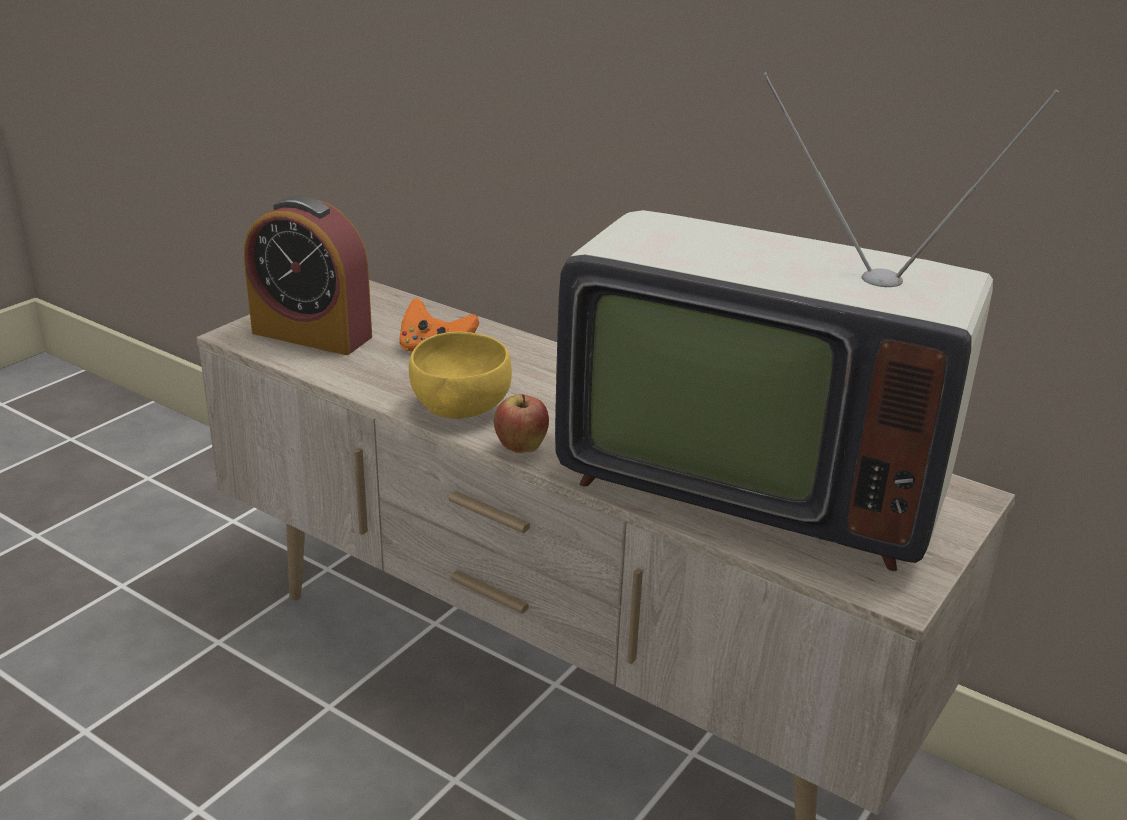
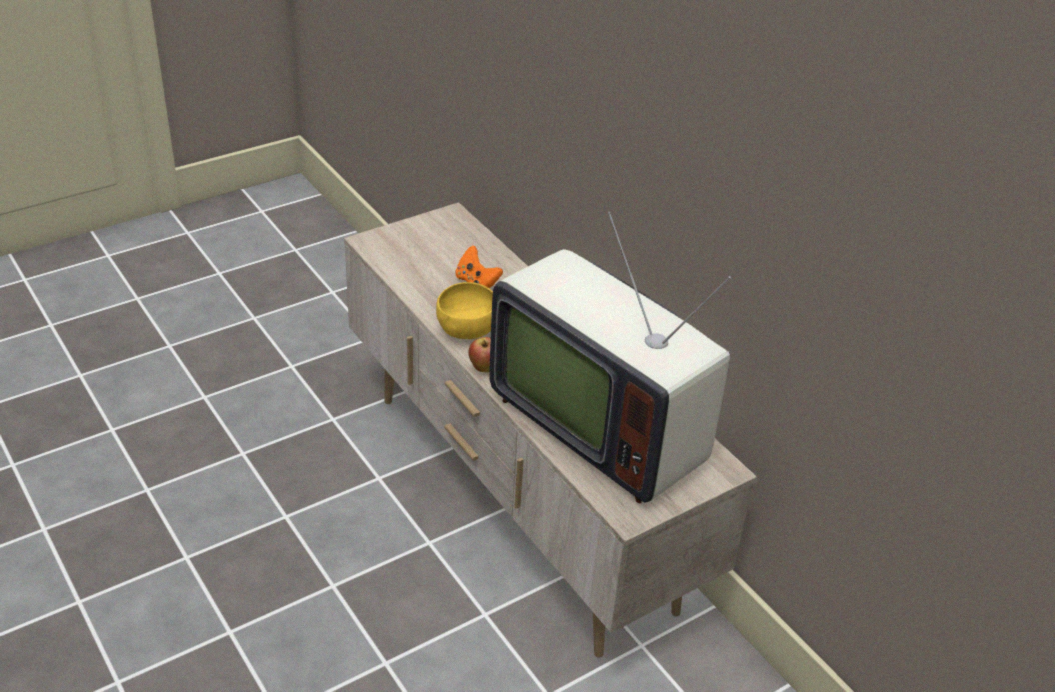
camera: 20 degrees right, 10 degrees up
alarm clock [244,195,372,355] -> none

